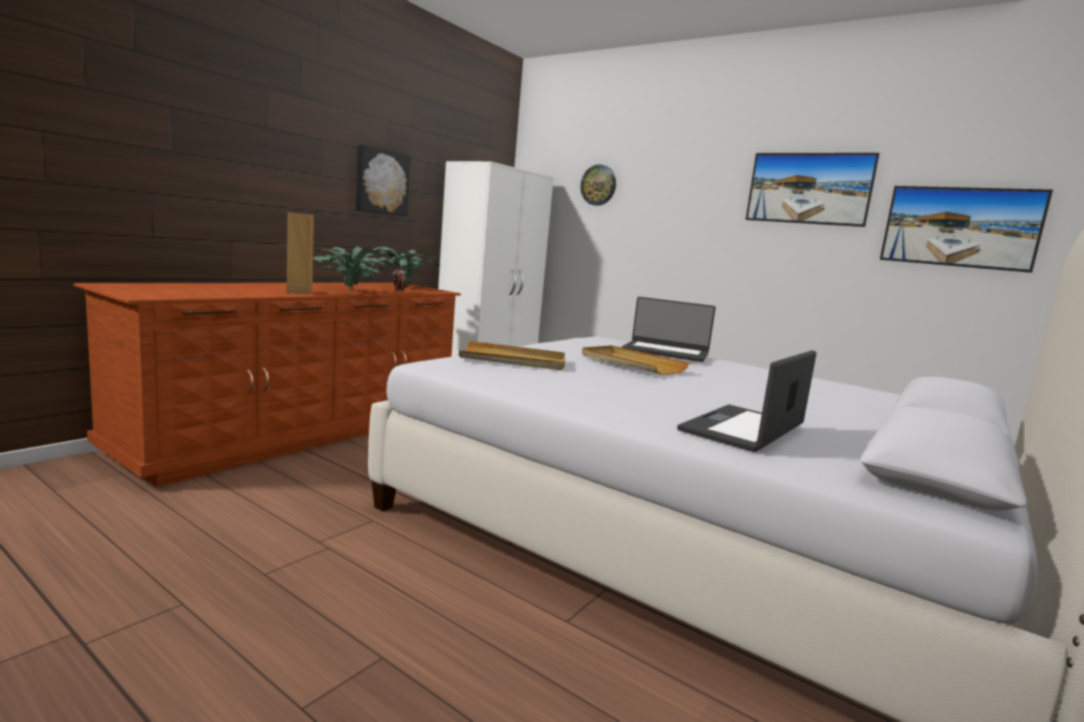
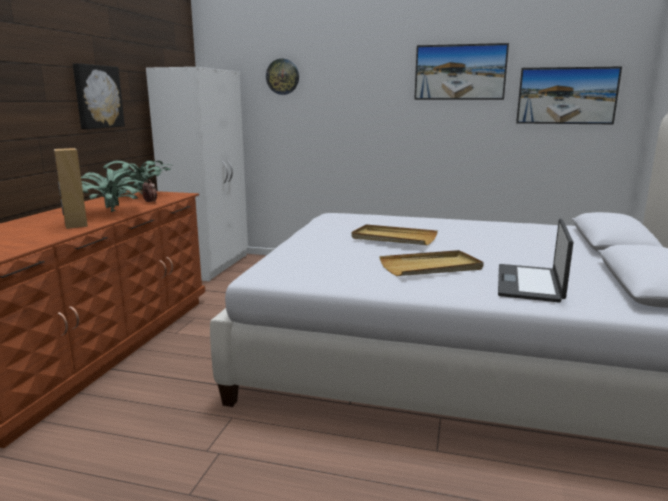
camera: 20 degrees left, 5 degrees up
beige tray [459,341,565,370] -> beige tray moved to [379,250,484,276]
laptop [622,297,716,362] -> none

